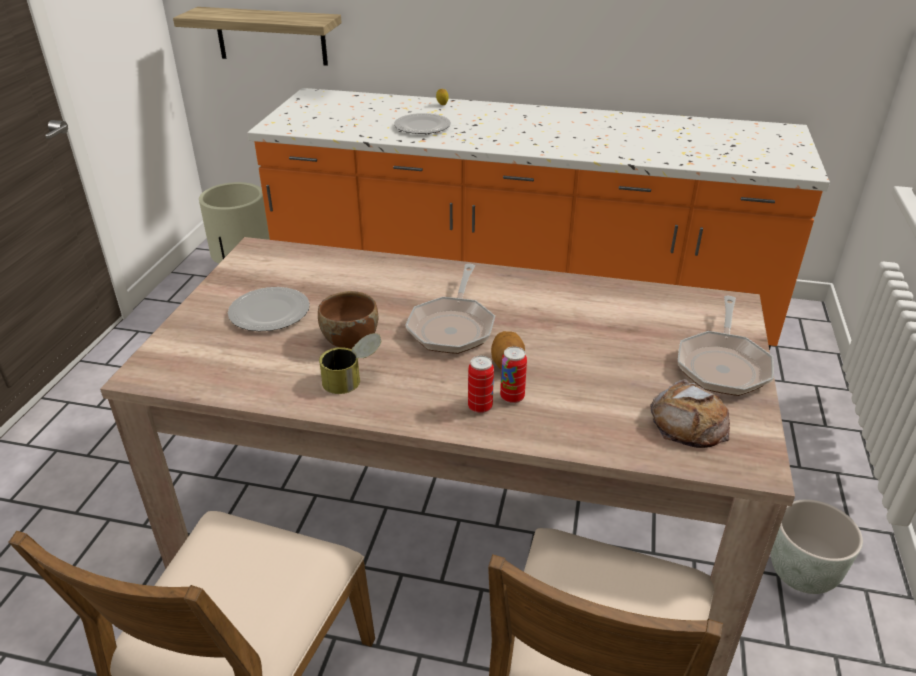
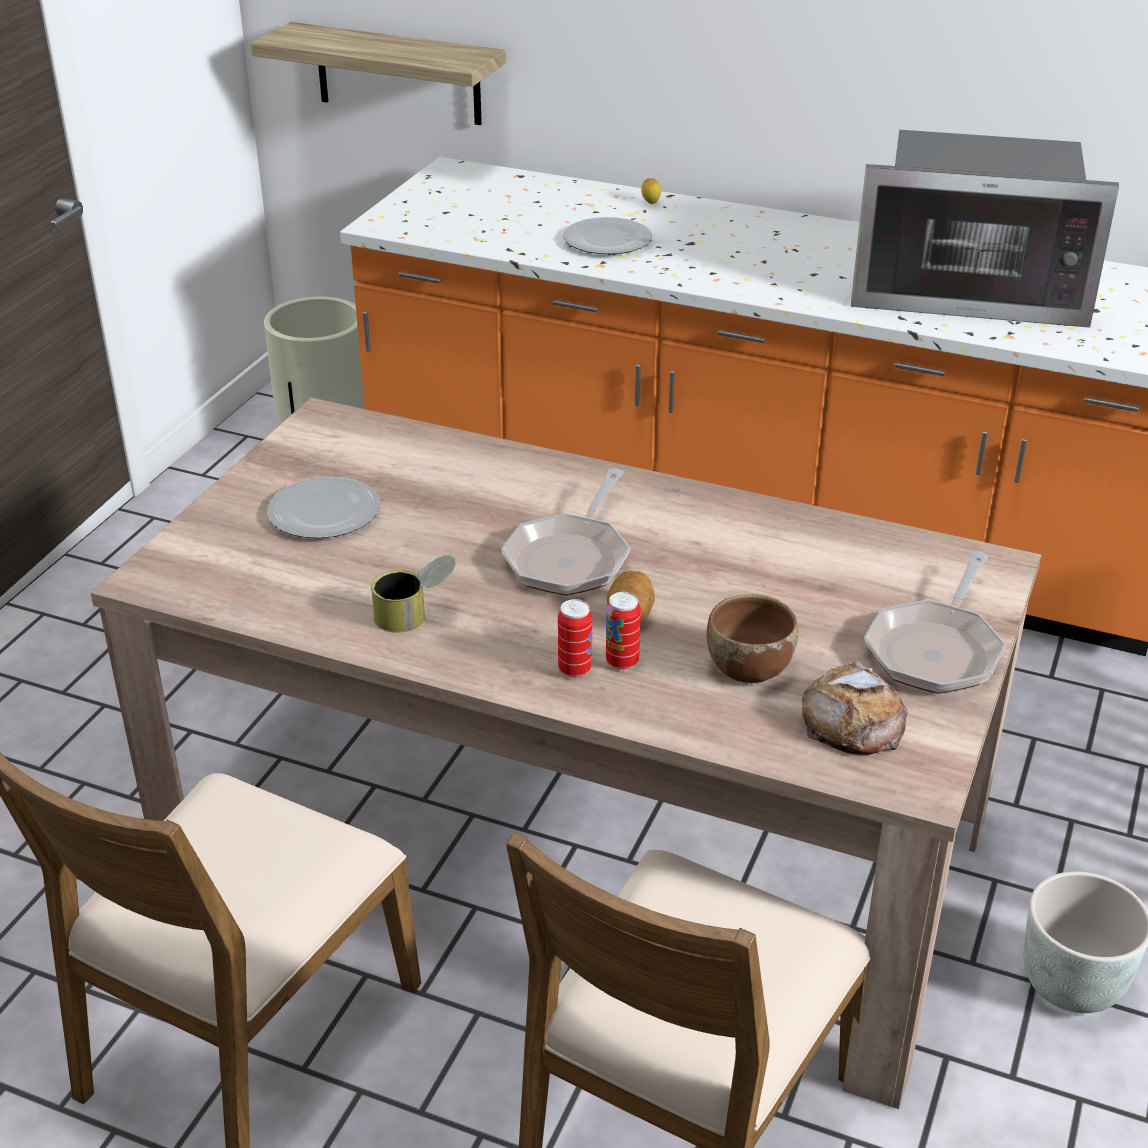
camera: 10 degrees right, 0 degrees up
brown bowl [318,291,378,349] -> brown bowl moved to [707,594,798,683]
none -> microwave [850,130,1119,328]

